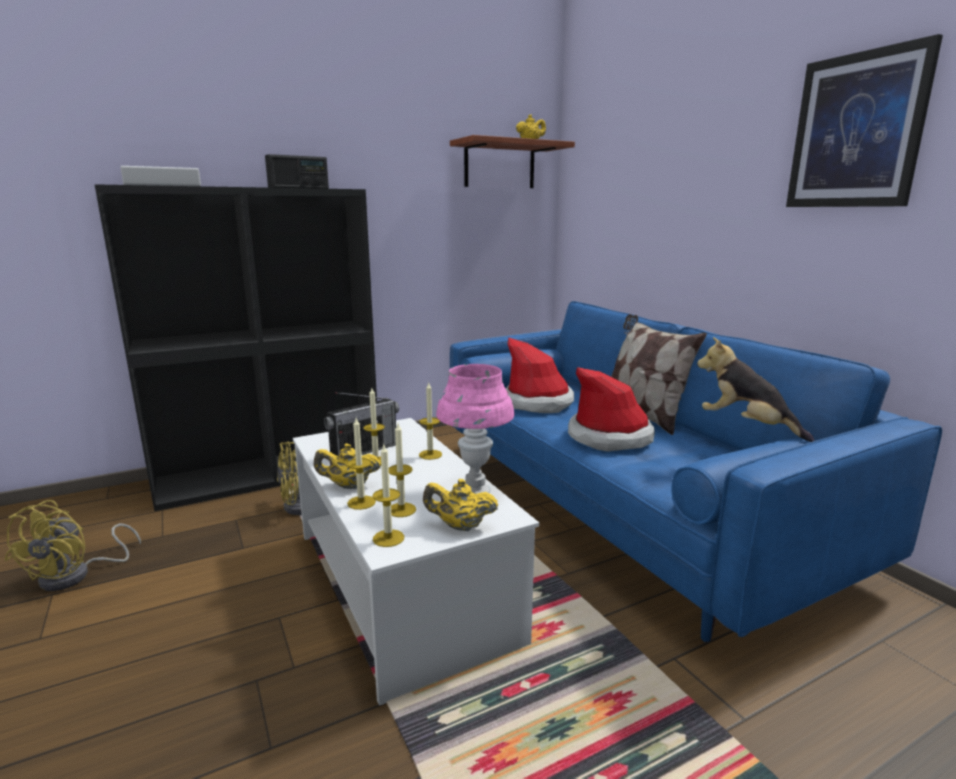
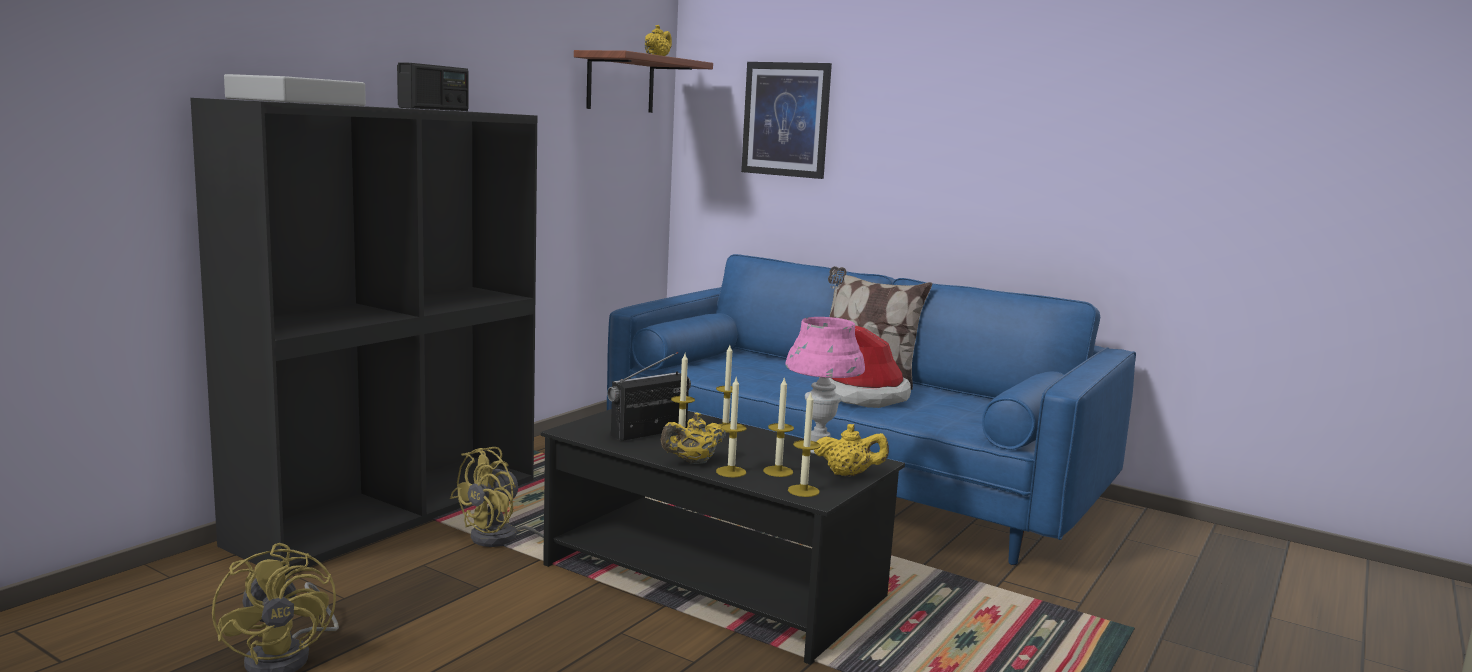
camera: 30 degrees left, 5 degrees down
white coffee table [293,418,539,706] -> black coffee table [541,409,905,665]
radio [324,392,399,456] -> radio turned 150 degrees counterclockwise [607,352,691,441]
yellow teapot [423,479,498,531] -> yellow teapot turned 150 degrees counterclockwise [814,424,889,476]
hat [506,337,574,413] -> none
plush toy [697,337,814,442] -> none
picture [786,34,943,207] -> picture moved to [741,62,832,179]

